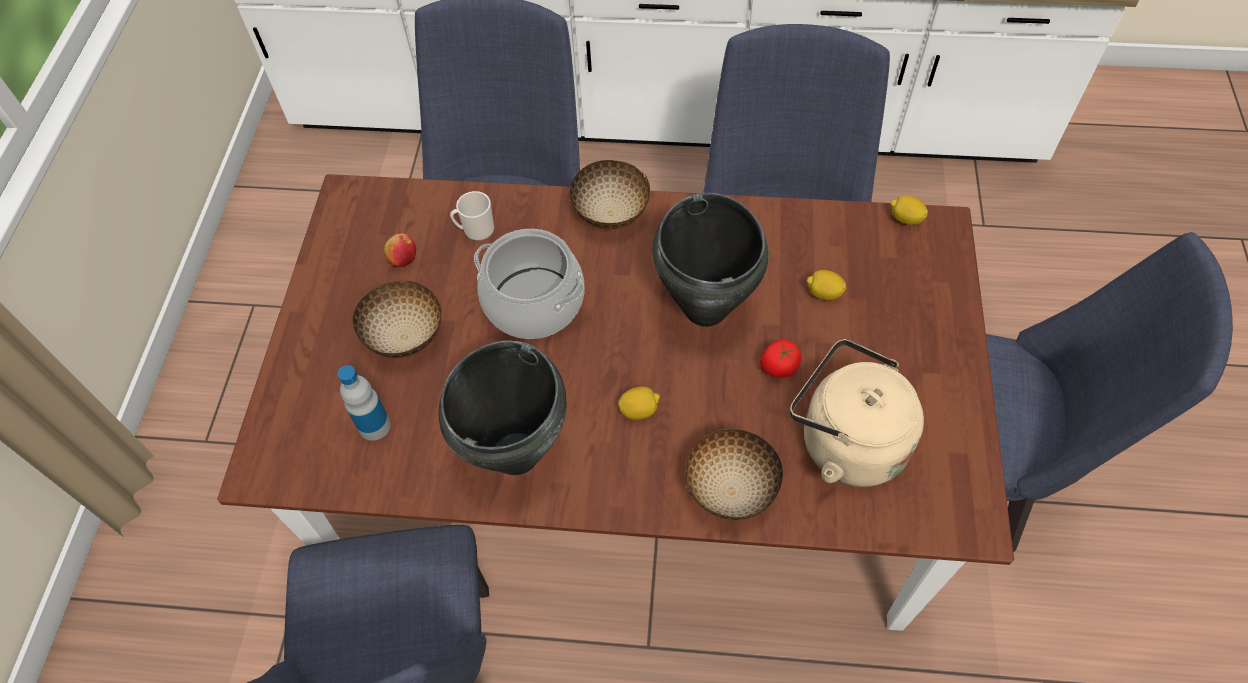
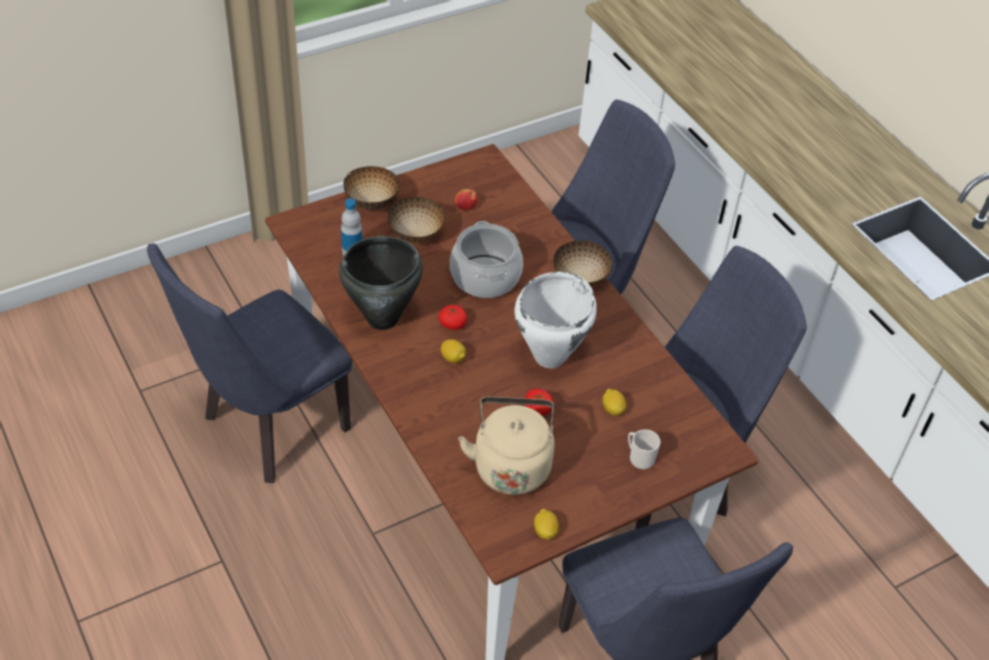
camera: 50 degrees right, 10 degrees down
mug [450,191,494,241] -> mug moved to [628,429,661,470]
black cooking pot [652,193,769,327] -> white cooking pot [515,272,597,368]
bowl [685,428,783,520] -> bowl moved to [343,166,400,210]
lemon [891,195,928,225] -> lemon moved to [534,509,559,540]
none -> tomato [439,304,467,330]

